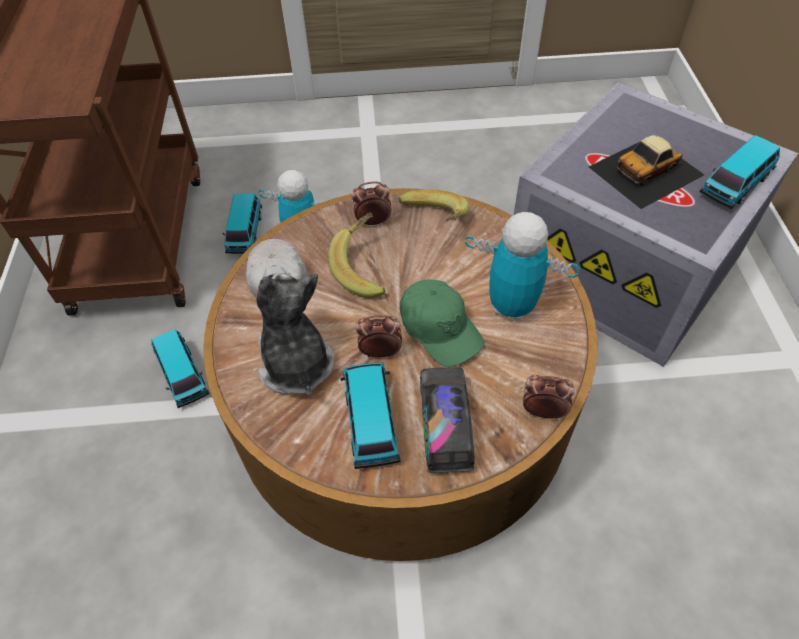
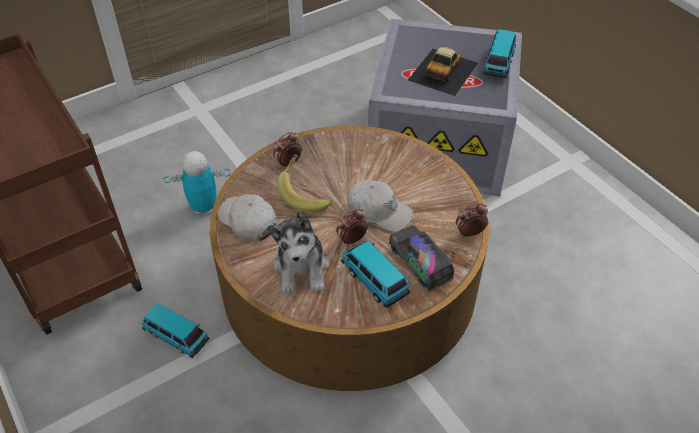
camera: 30 degrees left, 5 degrees down
toy car [222,193,262,254] -> none
plush toy [256,265,334,396] -> plush toy turned 135 degrees counterclockwise [267,211,329,294]
banana [398,189,470,222] -> none
green cap [400,279,484,367] -> white cap [347,180,413,232]
toy robot [465,212,580,321] -> none

